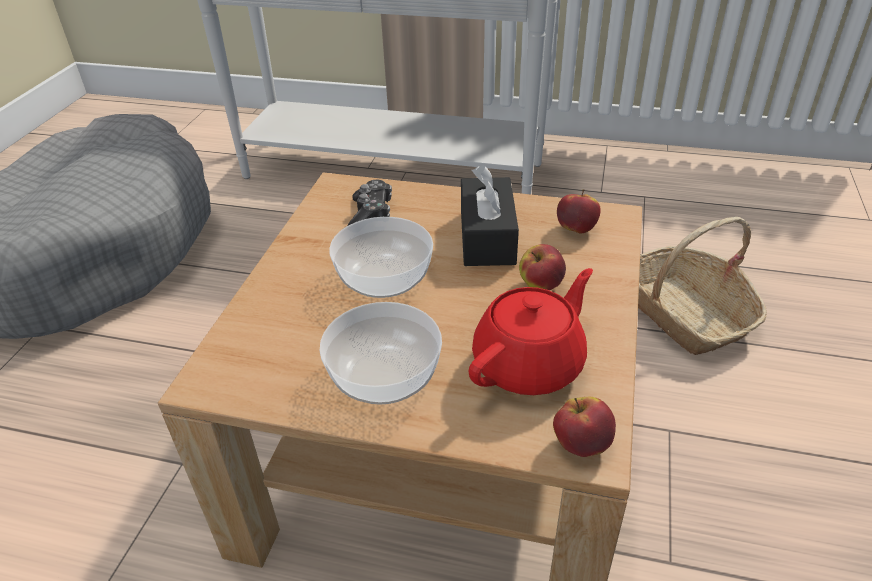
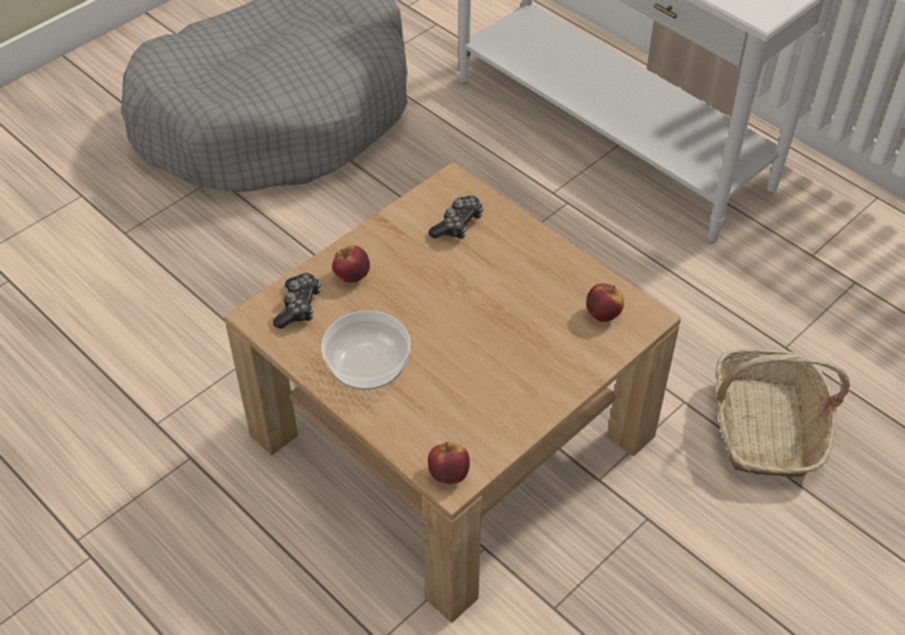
camera: 30 degrees right, 10 degrees up
bowl [329,217,433,298] -> none
black tissue box [461,165,519,266] -> none
red teapot [469,268,593,395] -> none
apple [519,244,566,290] -> apple moved to [332,245,370,283]
none -> game controller [273,273,321,329]

